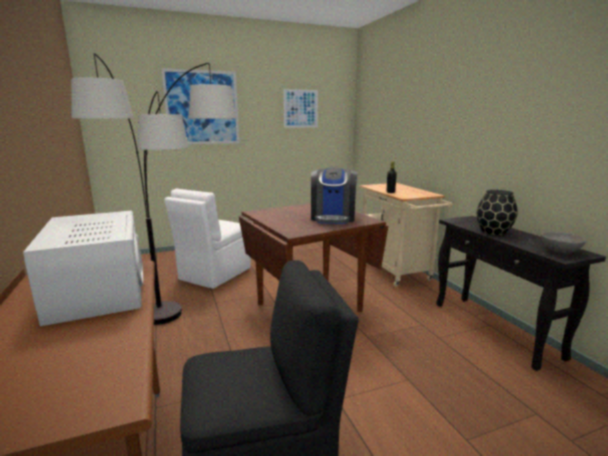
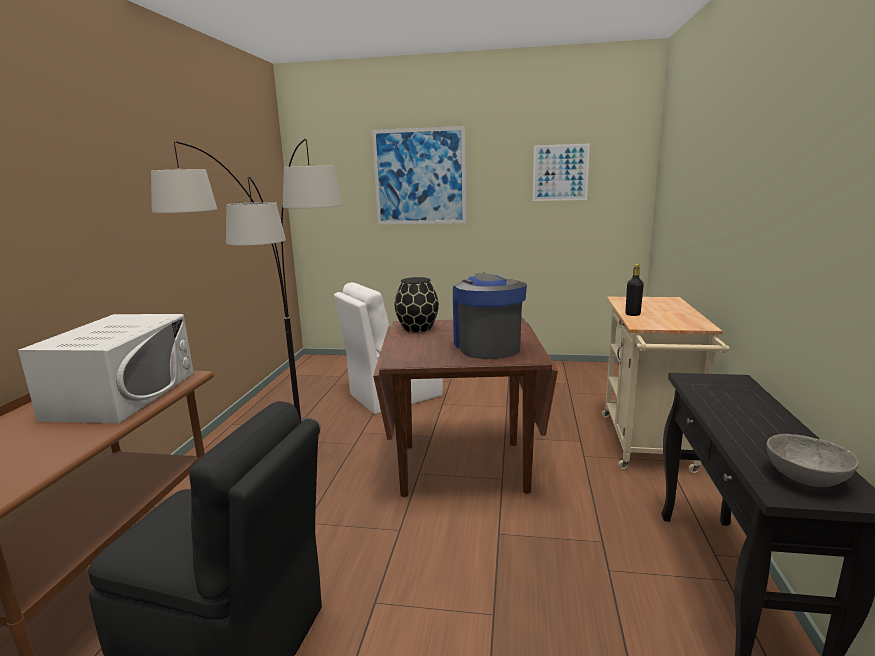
camera: 30 degrees right, 0 degrees up
coffee machine [311,167,357,224] -> coffee machine turned 135 degrees clockwise [453,273,527,359]
black vase [477,190,518,235] -> black vase moved to [395,277,439,332]

